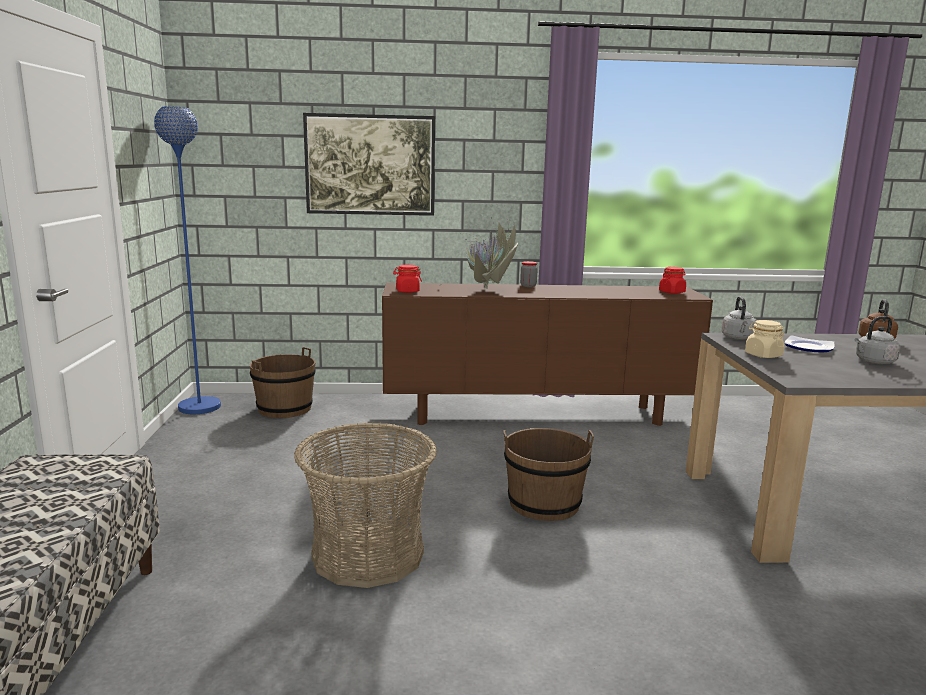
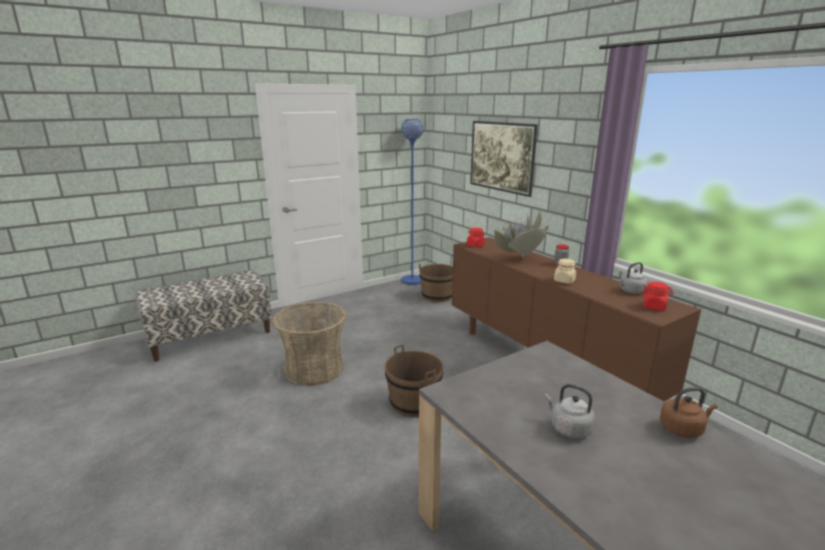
camera: 60 degrees right, 5 degrees up
grey kettle [721,296,757,340] -> grey kettle moved to [618,262,648,294]
beige jar [745,320,785,358] -> beige jar moved to [554,259,576,284]
plate [785,335,835,353] -> none

